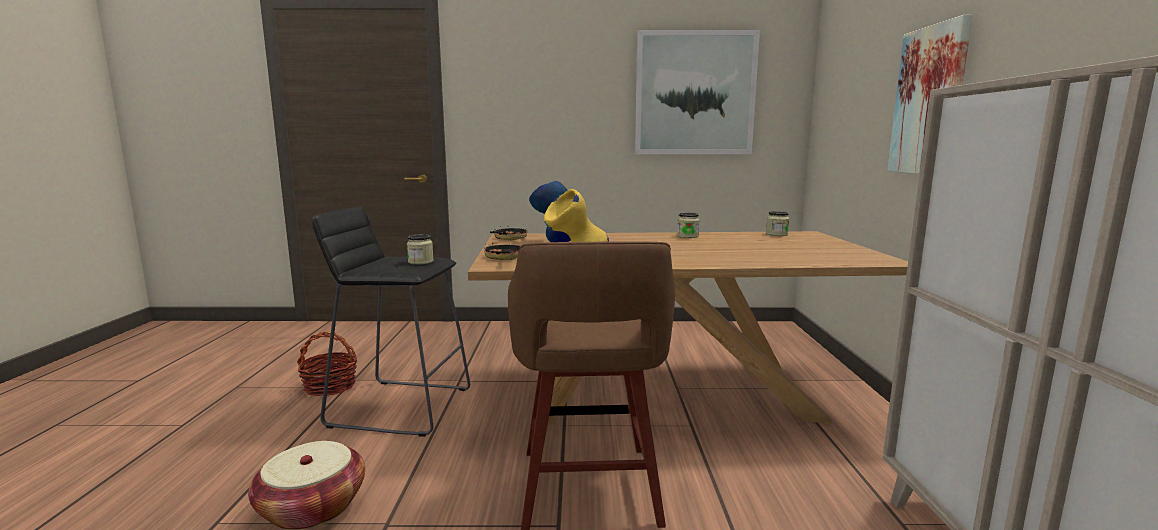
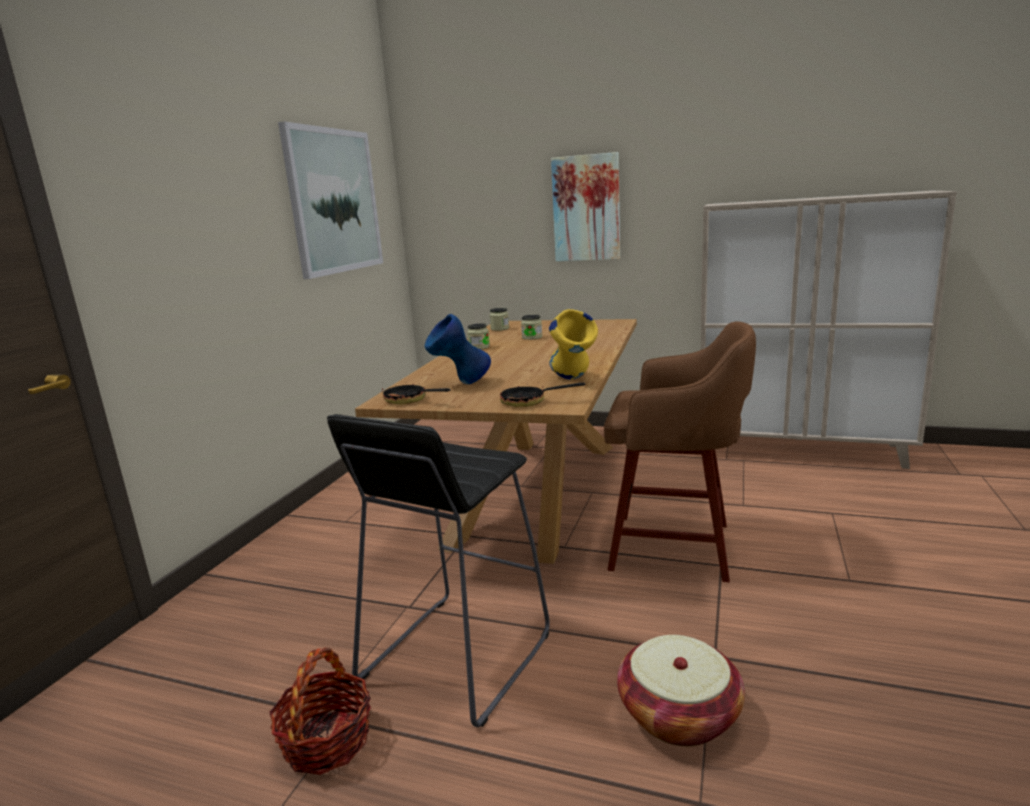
camera: 70 degrees left, 5 degrees up
jar [407,234,434,265] -> jar moved to [521,315,542,340]

